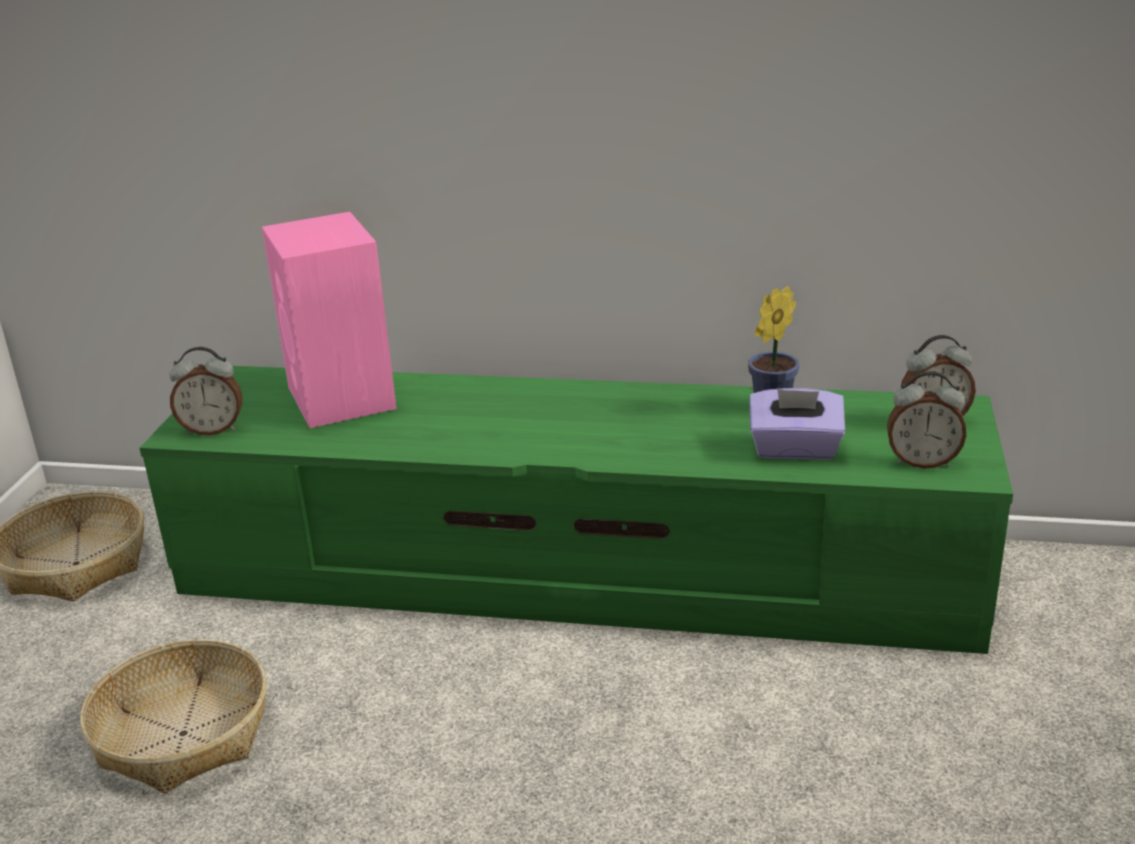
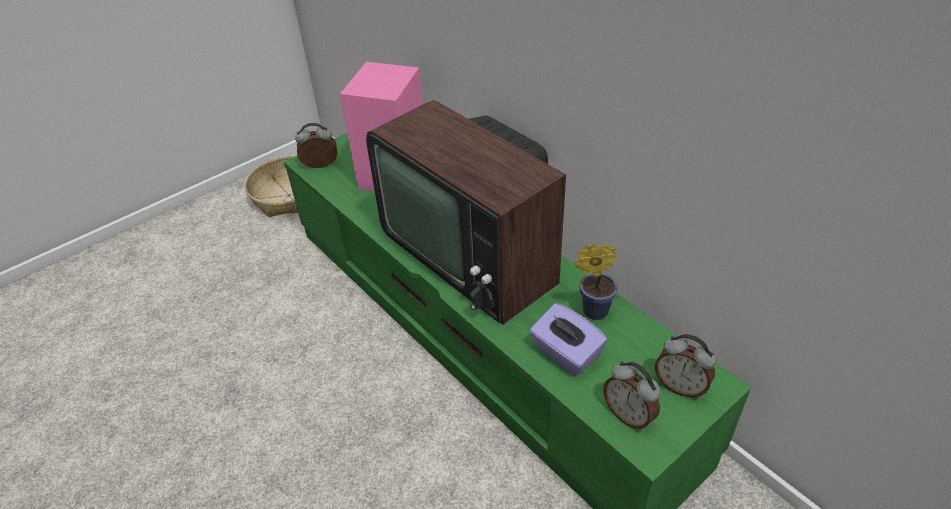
camera: 40 degrees right, 15 degrees up
basket [80,639,267,794] -> none
alarm clock [169,347,242,436] -> alarm clock turned 135 degrees clockwise [295,123,337,168]
none -> television [366,100,566,325]

